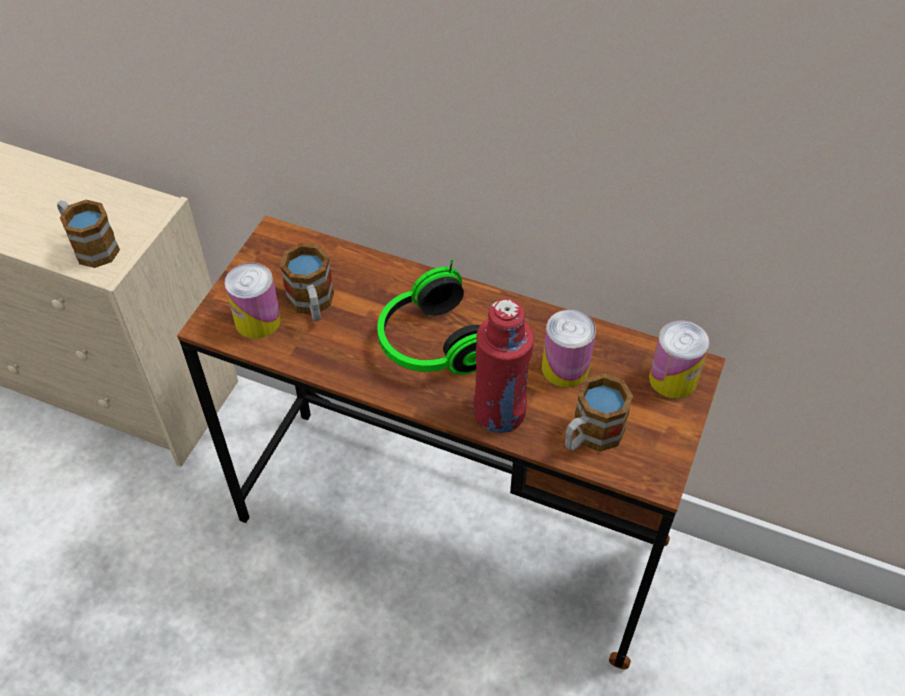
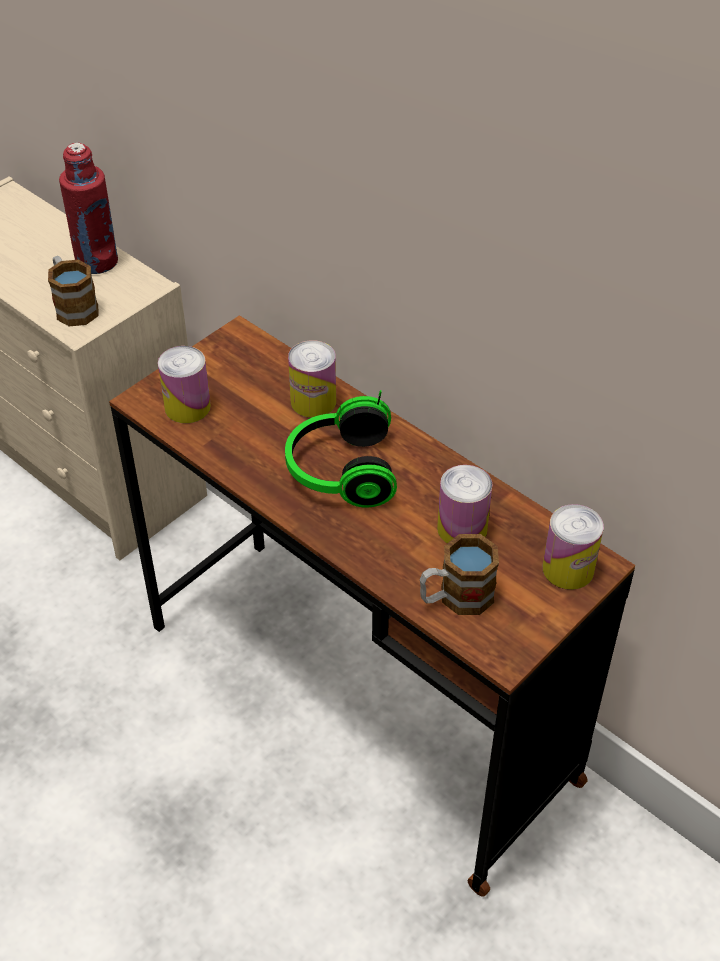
camera: 20 degrees right, 5 degrees down
mug [280,243,334,321] -> none
red bottle [473,299,534,433] -> red bottle moved to [59,143,118,274]
none -> can [288,340,336,418]

